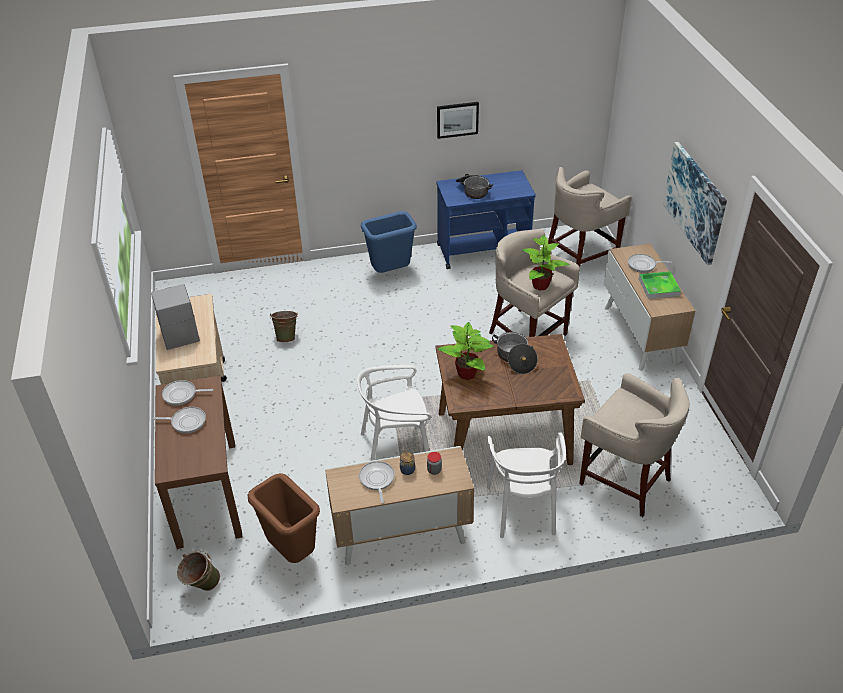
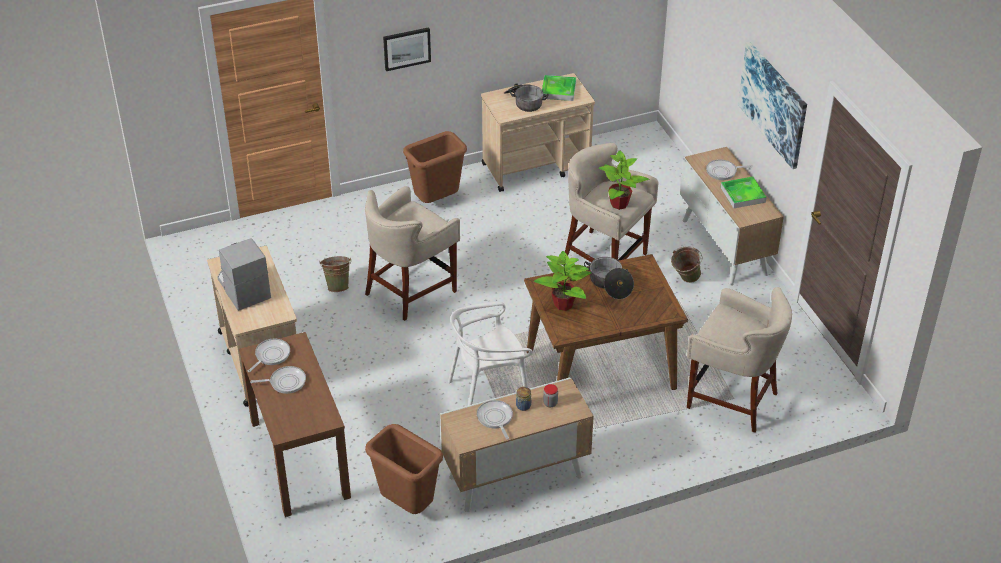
camera: 10 degrees left, 0 degrees up
frying pan [162,380,213,405] -> frying pan turned 135 degrees clockwise [248,339,290,372]
green bucket [177,550,220,591] -> green bucket moved to [671,246,702,283]
blue trash can [361,211,417,273] -> brown trash can [403,131,467,203]
picture [437,102,479,139] -> picture moved to [383,27,431,71]
blue cart [437,170,536,269] -> beige cart [481,73,595,192]
white chair [487,432,566,538] -> none
beige stool [548,167,632,267] -> beige stool moved to [365,186,460,321]
none -> tray [542,75,576,101]

